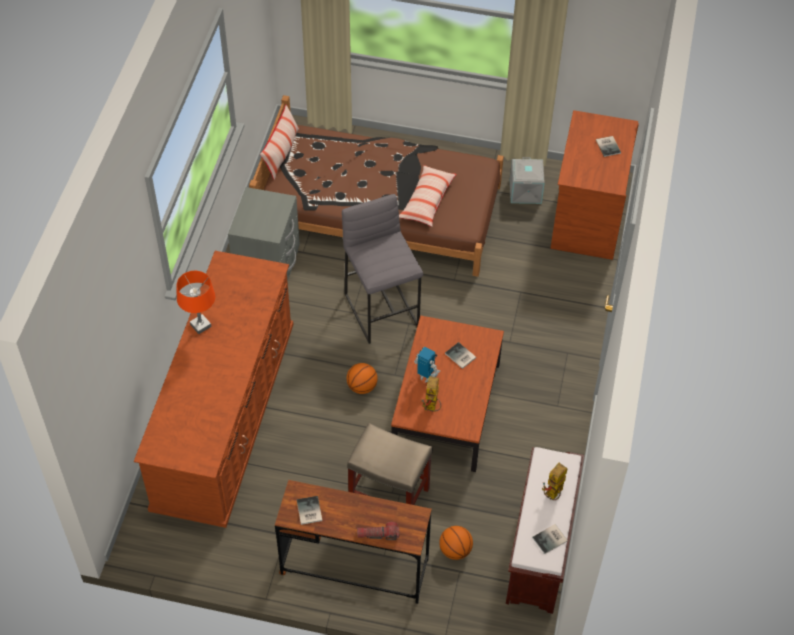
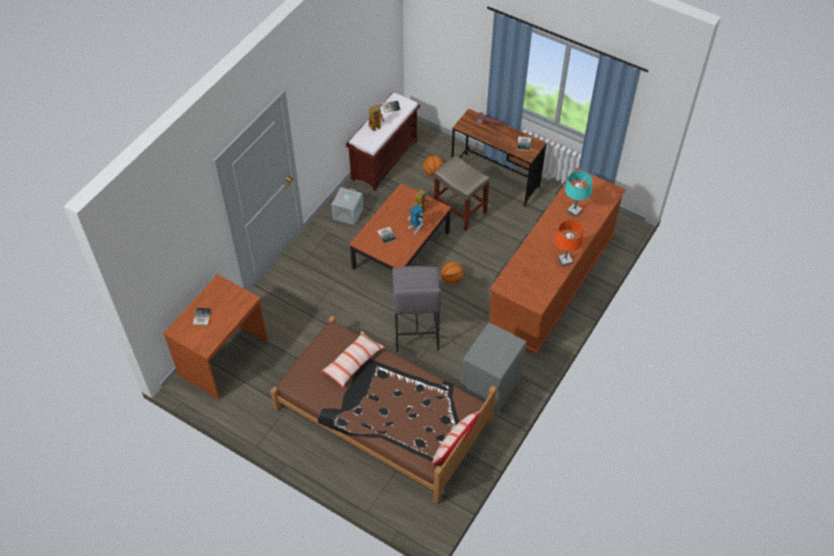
camera: 160 degrees left, 0 degrees up
grey storage box [510,157,545,204] -> grey storage box moved to [332,187,363,225]
none -> turquoise table lamp [565,171,593,217]

